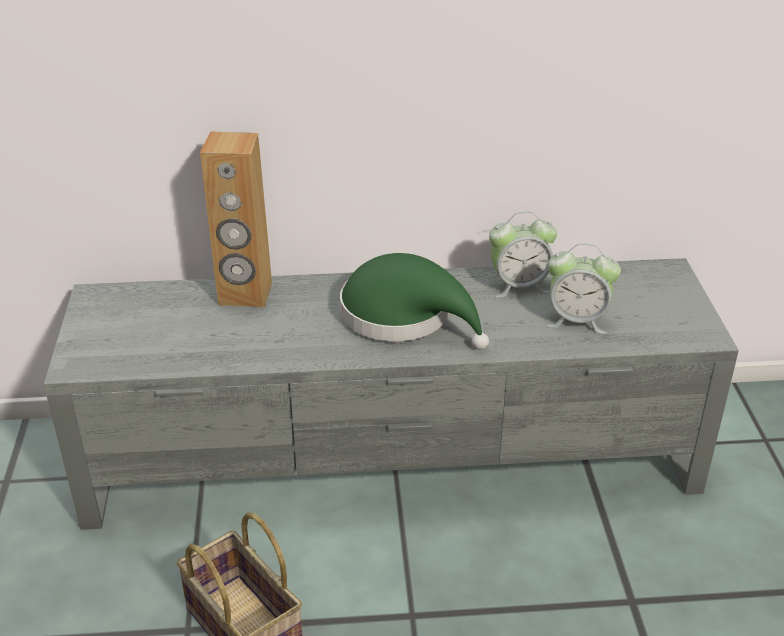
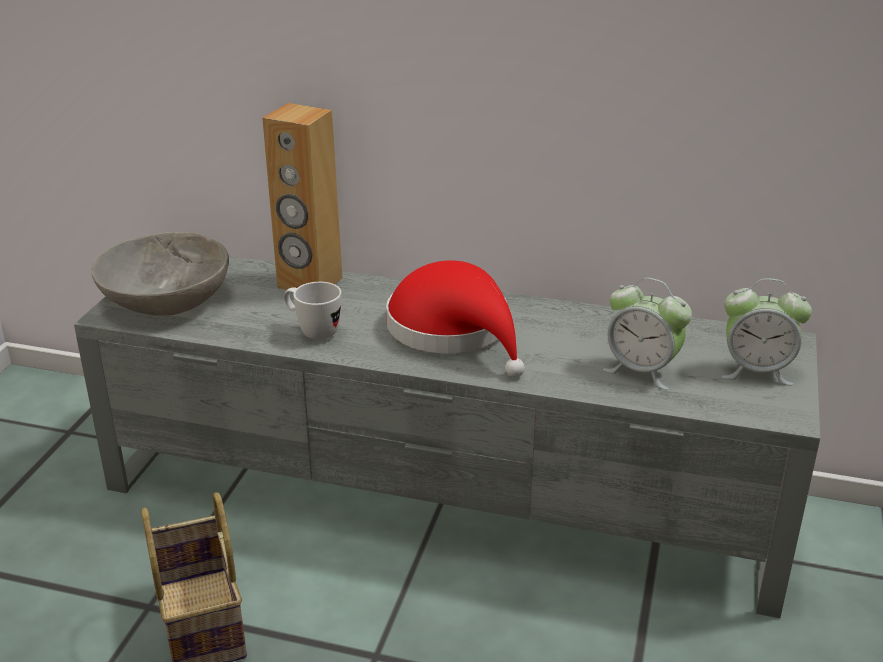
camera: 20 degrees right, 5 degrees down
green hat [340,253,489,350] -> red hat [386,260,525,378]
alarm clock [489,212,557,298] -> alarm clock moved to [722,278,812,386]
none -> grey bowl [91,232,229,316]
none -> white mug [284,282,342,340]

